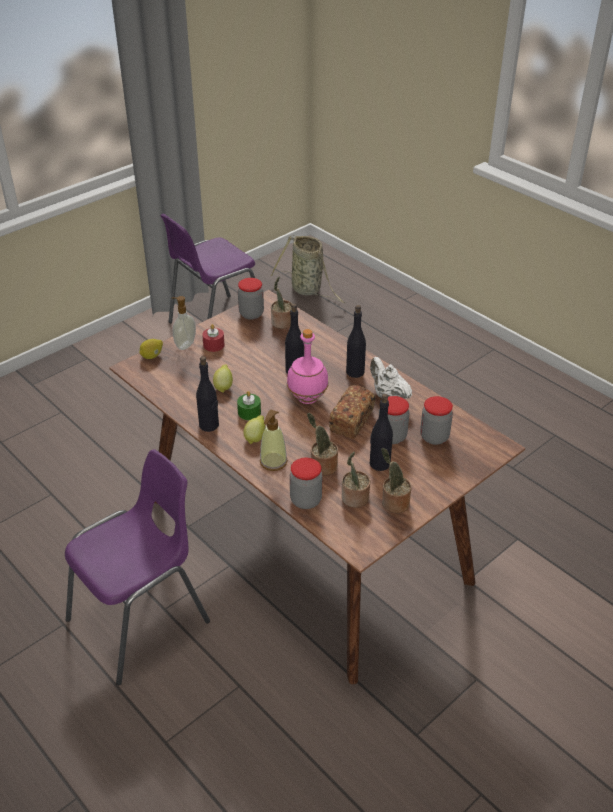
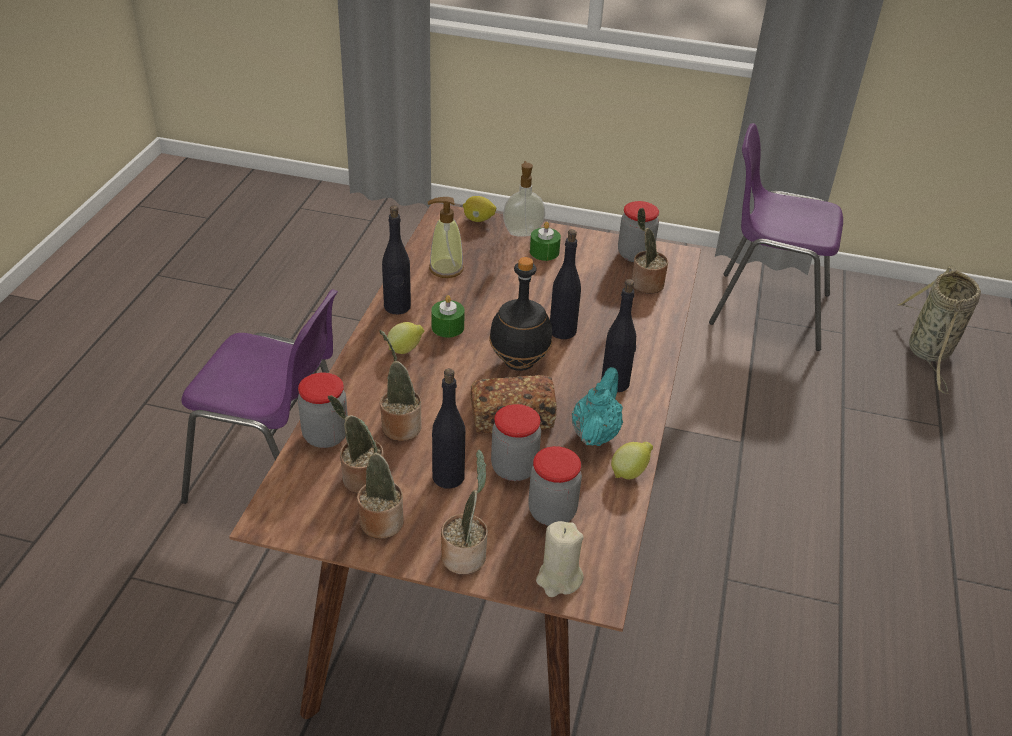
camera: 55 degrees right, 0 degrees up
red candle [202,324,225,352] -> green candle [530,222,561,261]
lemon [213,364,233,393] -> lemon moved to [611,442,653,479]
soap dispenser [260,410,288,471] -> soap dispenser moved to [428,197,464,278]
pink bottle [287,329,328,404] -> black bottle [489,257,552,371]
white teapot [370,357,412,399] -> turquoise teapot [572,367,623,446]
none -> potted plant [441,450,488,574]
none -> beige candle [536,521,584,597]

